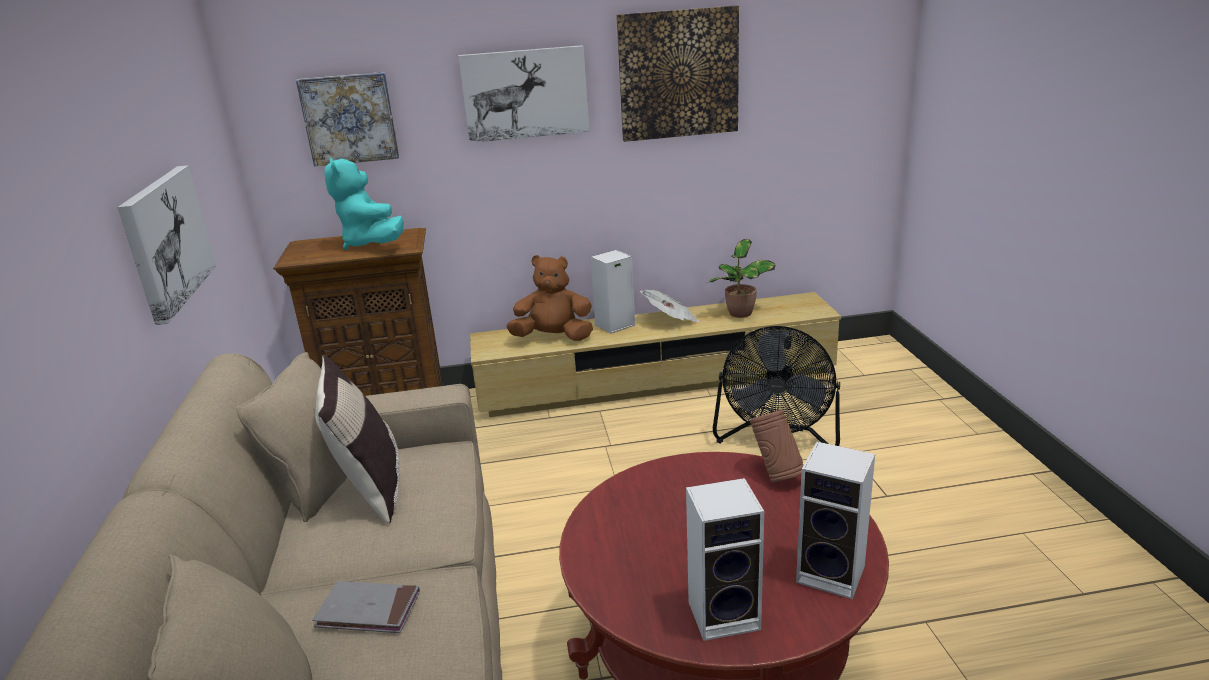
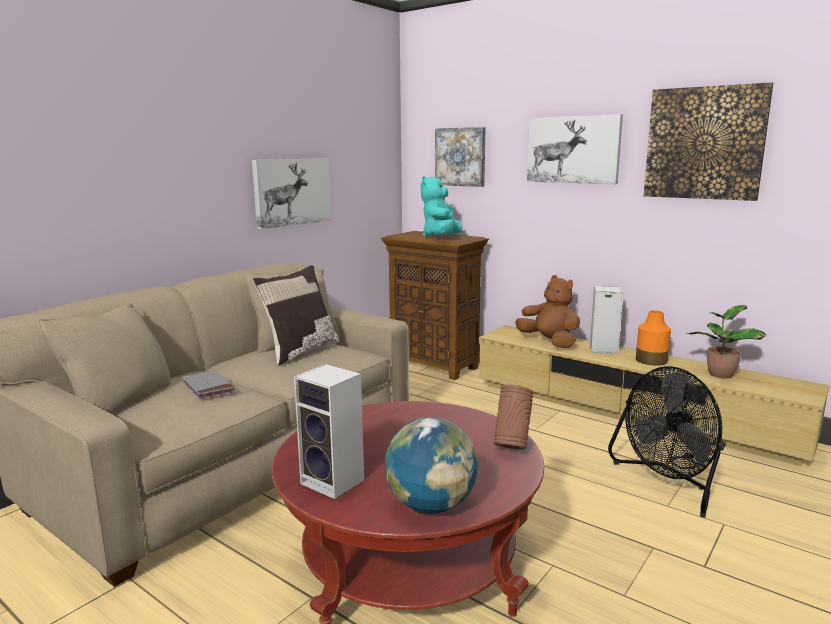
camera: 45 degrees right, 10 degrees down
newspaper [640,290,700,322] -> orange vase [636,310,671,366]
speaker [796,442,875,599] -> globe [385,417,478,514]

